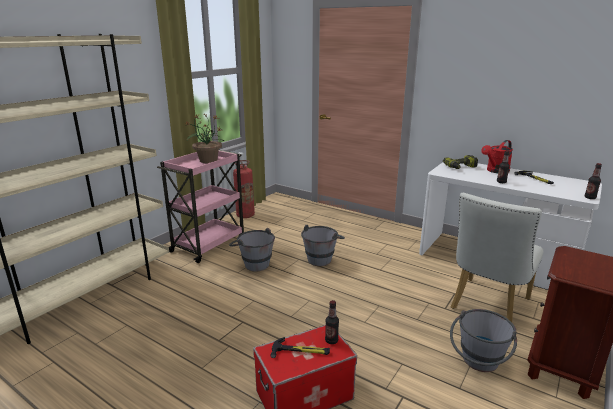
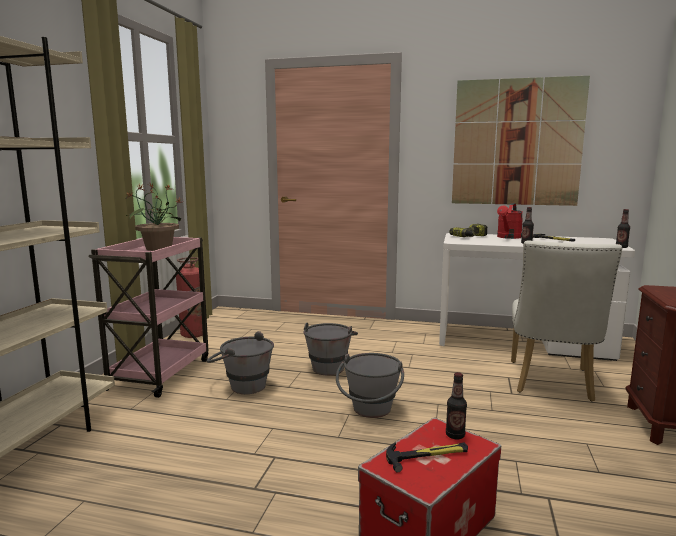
camera: 20 degrees left, 10 degrees down
grey bucket [450,309,517,372] -> grey bucket moved to [336,353,404,418]
none -> picture [452,76,590,206]

